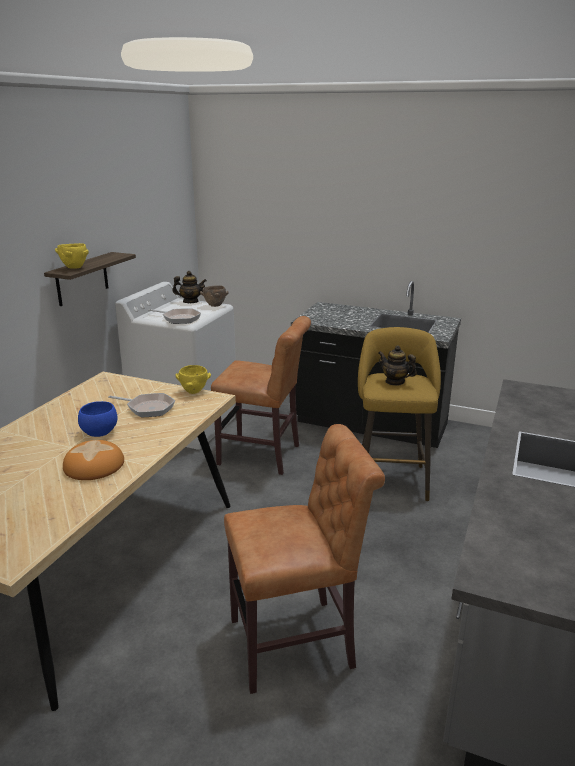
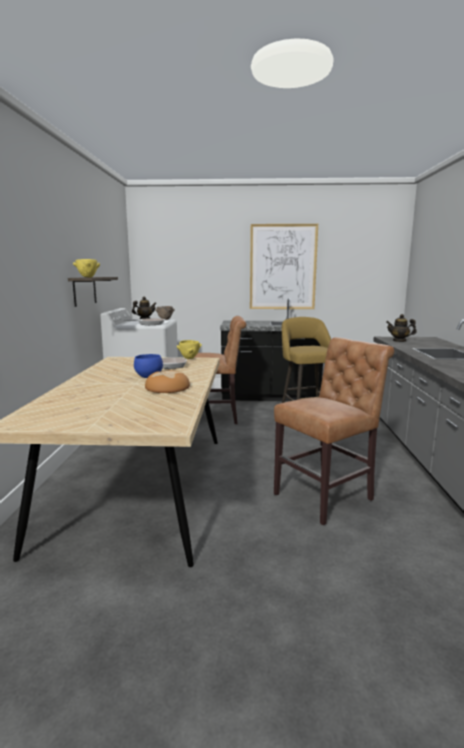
camera: 20 degrees left, 10 degrees down
teapot [378,345,417,386] -> teapot moved to [386,314,417,342]
none -> picture [250,224,318,309]

